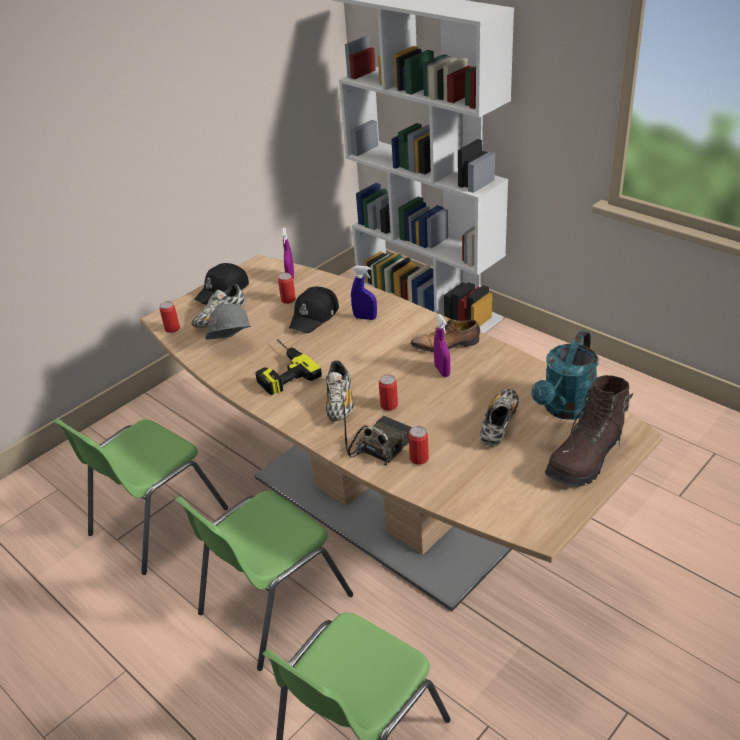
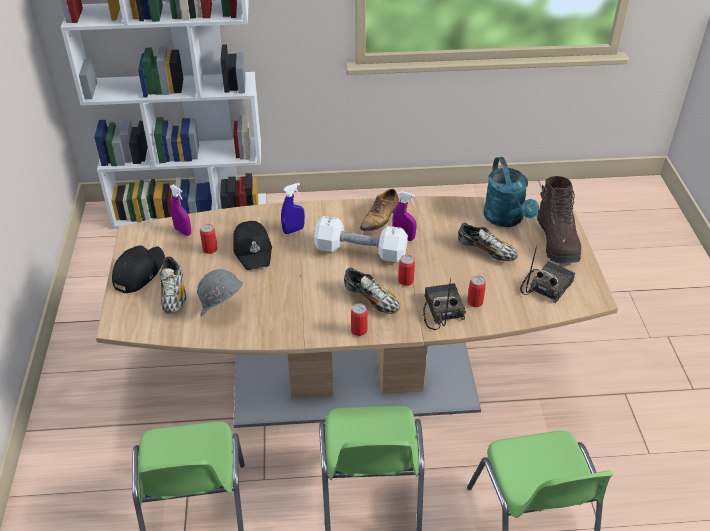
camera: 50 degrees left, 5 degrees up
can [159,301,180,333] -> can moved to [351,303,368,336]
black cap [194,263,249,305] -> black cap turned 150 degrees counterclockwise [112,246,165,293]
power drill [255,339,322,395] -> none
shoe [480,389,519,446] -> shoe turned 150 degrees clockwise [458,222,518,261]
none -> white dumbbell [314,216,408,263]
none -> radio [520,245,575,303]

